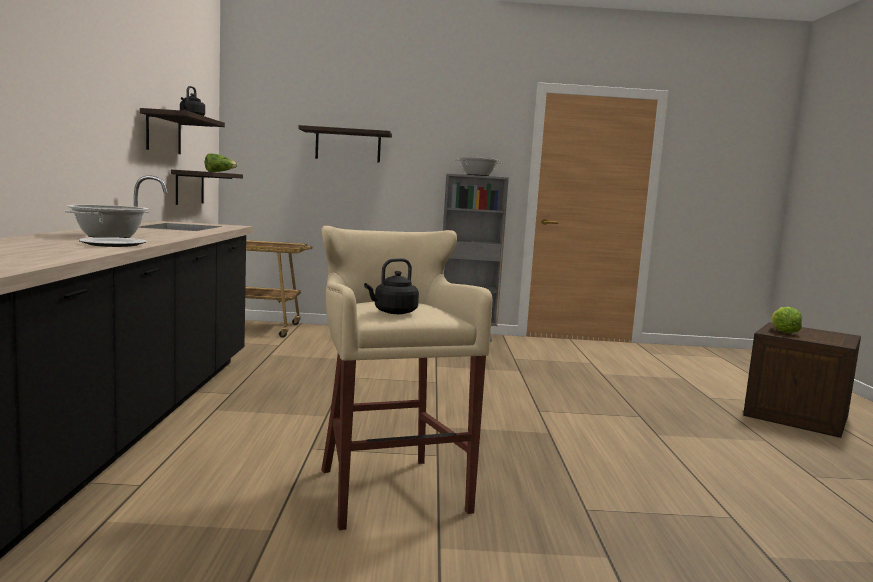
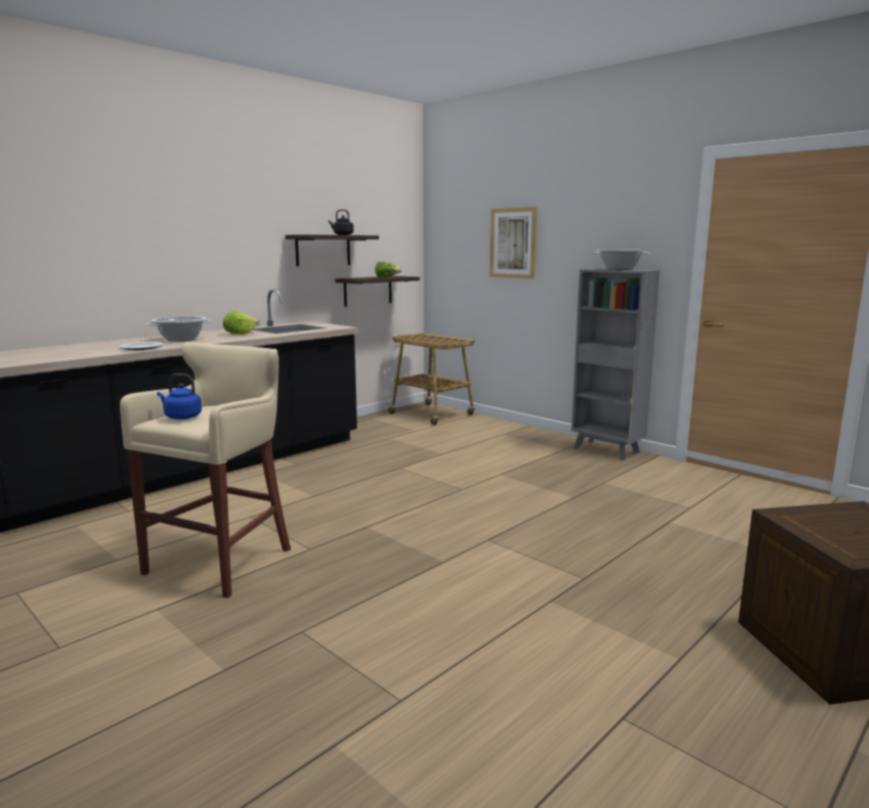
camera: 45 degrees right, 5 degrees up
shelf [298,125,392,163] -> picture [490,207,537,279]
black kettle [364,258,419,314] -> blue kettle [157,374,202,419]
lettuce [772,307,802,333] -> lettuce moved to [223,312,258,335]

